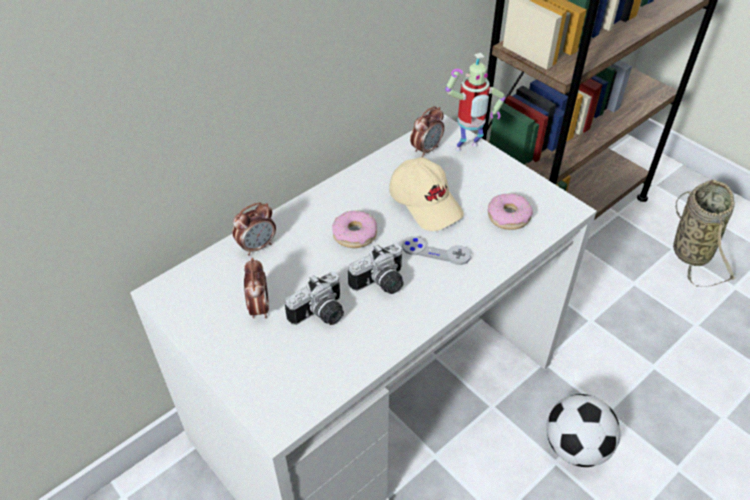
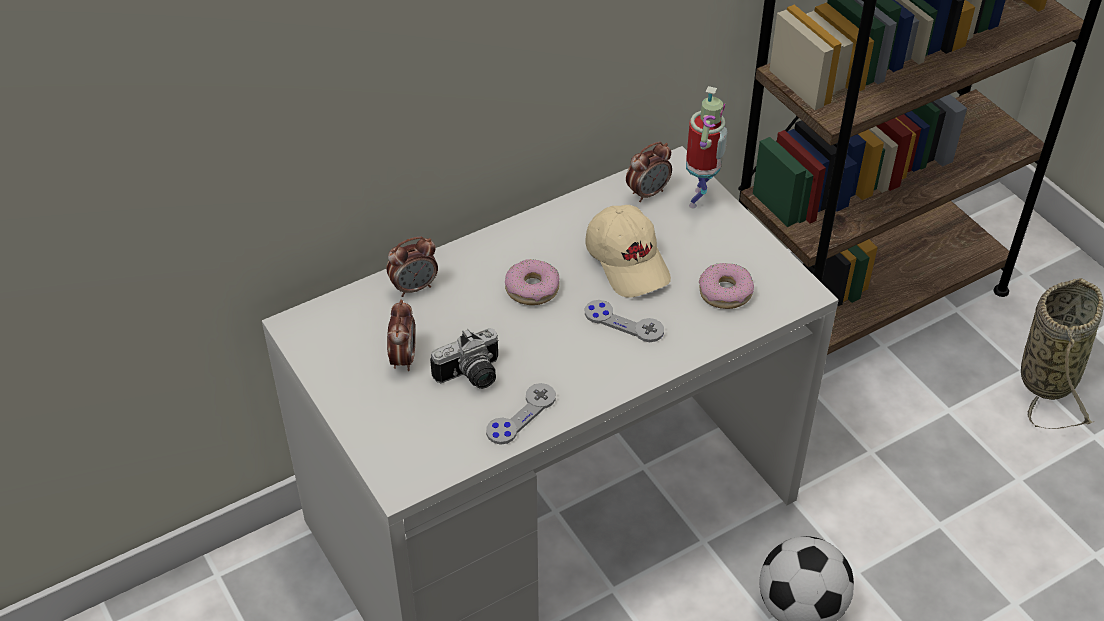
camera: 10 degrees right, 0 degrees up
camera [348,243,403,294] -> none
toy robot [445,53,505,151] -> toy robot turned 60 degrees counterclockwise [686,86,727,208]
none -> grey game controller [486,383,556,445]

